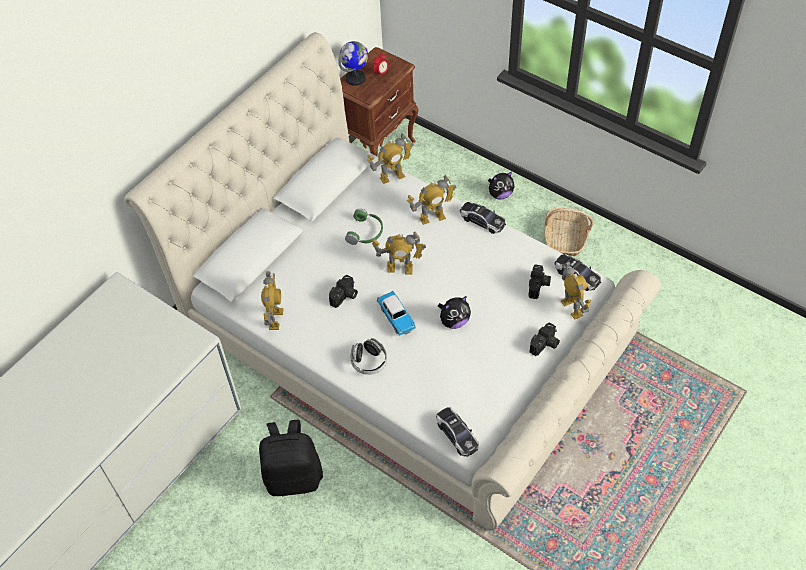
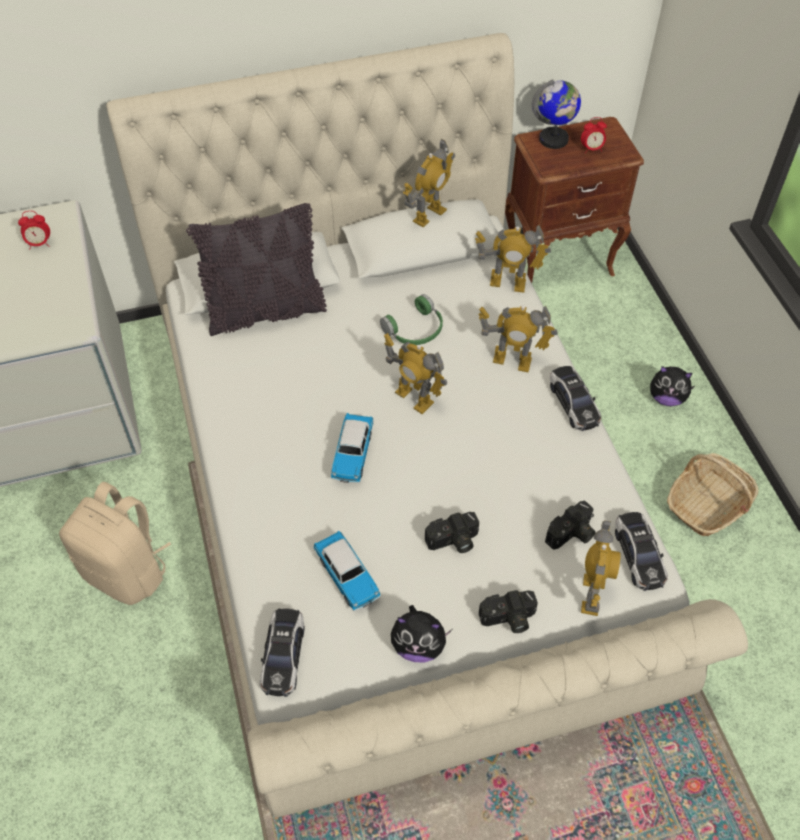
camera: 35 degrees right, 0 degrees up
black backpack [259,420,323,496] -> beige backpack [59,482,171,605]
toy robot [261,271,283,330] -> toy robot moved to [403,139,455,227]
camera [329,275,358,308] -> camera moved to [425,512,479,553]
headphones [350,338,387,375] -> none
plush toy [438,296,471,329] -> plush toy moved to [391,605,452,662]
none -> alarm clock [18,211,50,250]
none -> black pillow [186,203,327,336]
none -> toy car [313,531,381,611]

